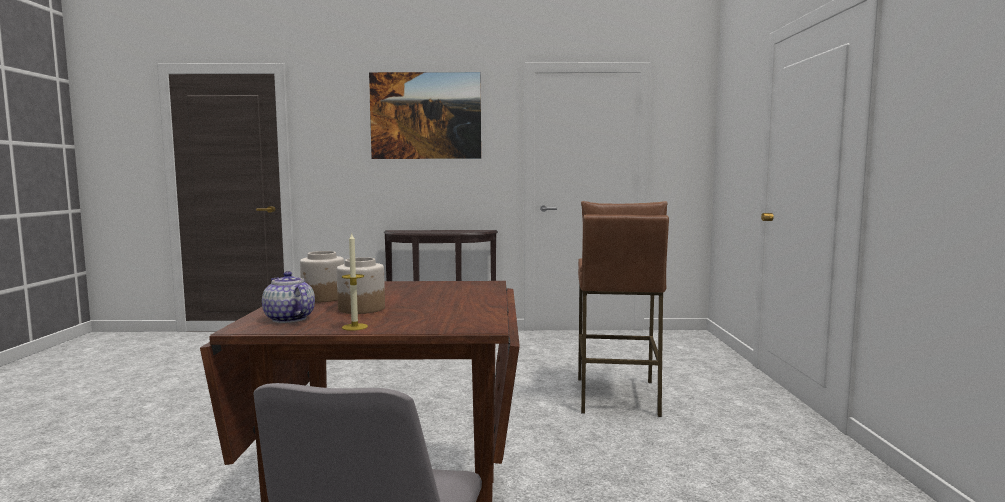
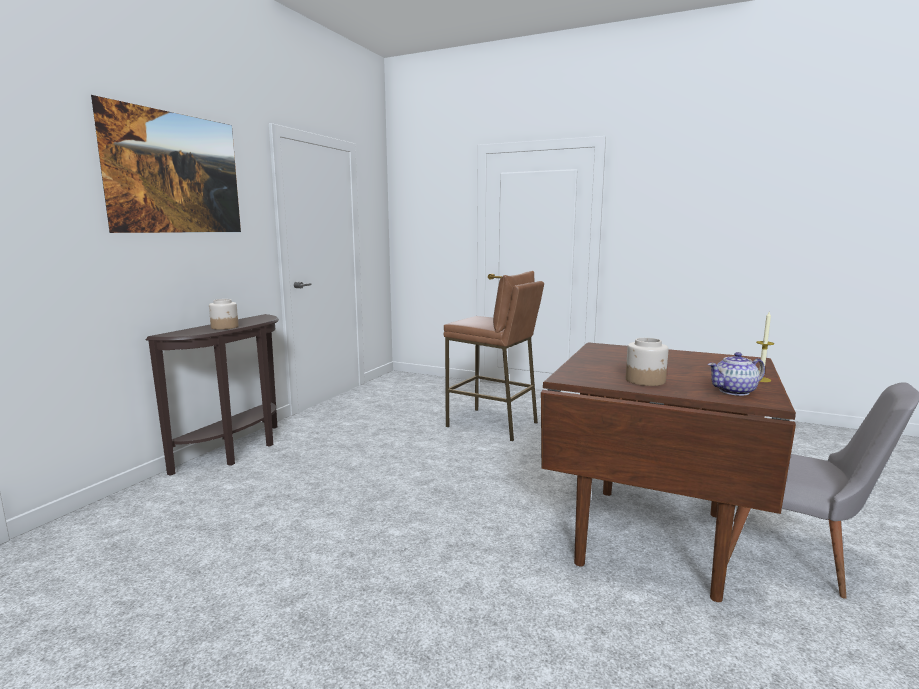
camera: 65 degrees left, 5 degrees up
jar [337,257,385,314] -> jar moved to [209,299,238,330]

